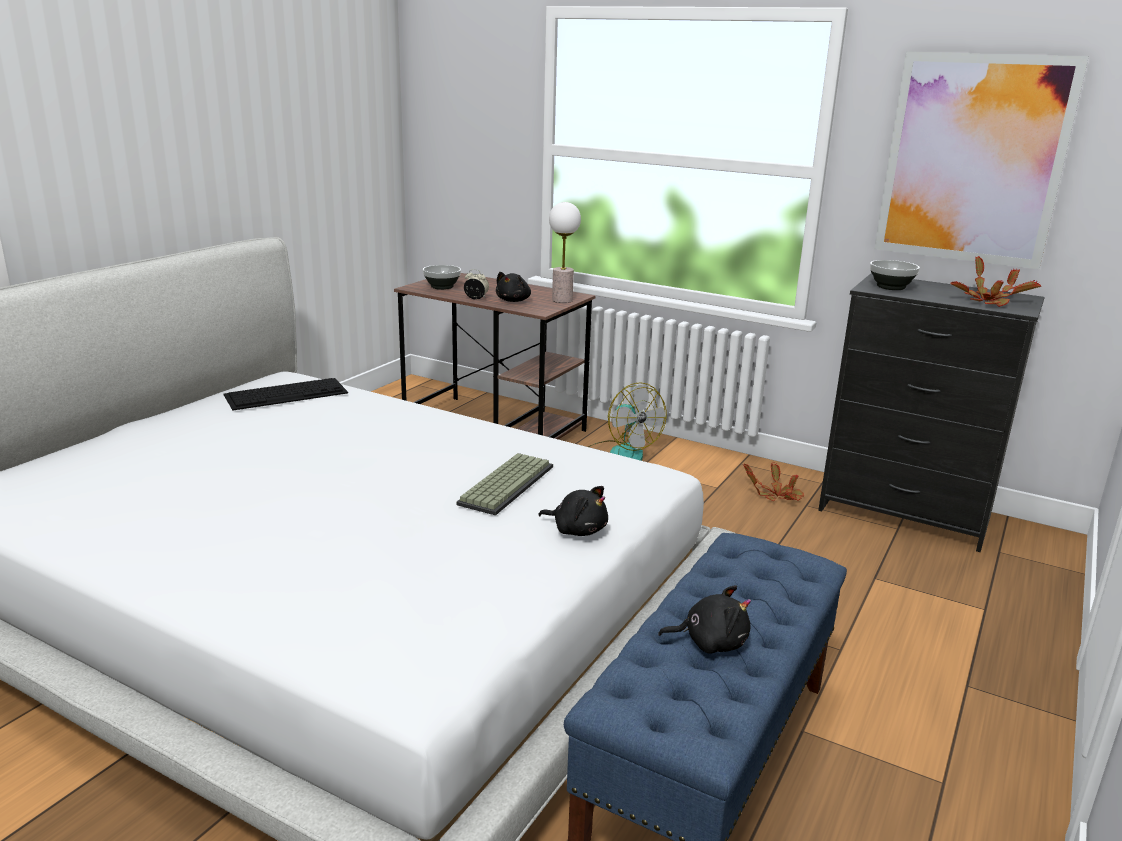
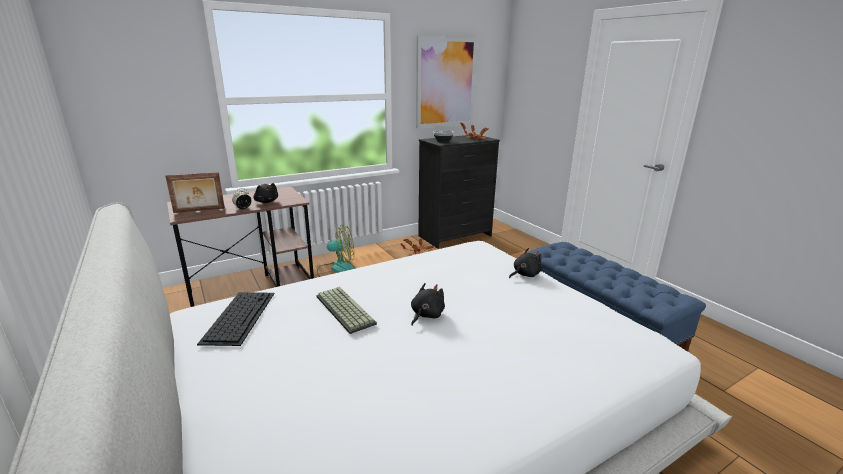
camera: 60 degrees left, 0 degrees up
bowl [423,265,461,290] -> picture frame [166,172,225,213]
keyboard [457,453,553,516] -> keyboard moved to [316,287,377,334]
table lamp [549,202,581,303] -> none
black plush toy [658,585,751,654] -> black plush toy moved to [411,283,445,326]

